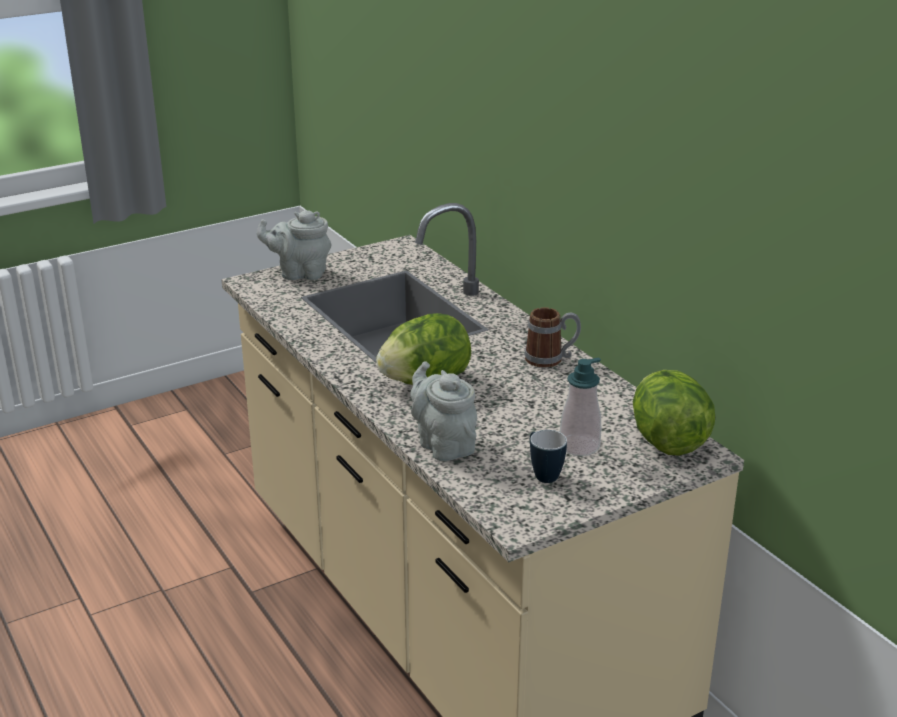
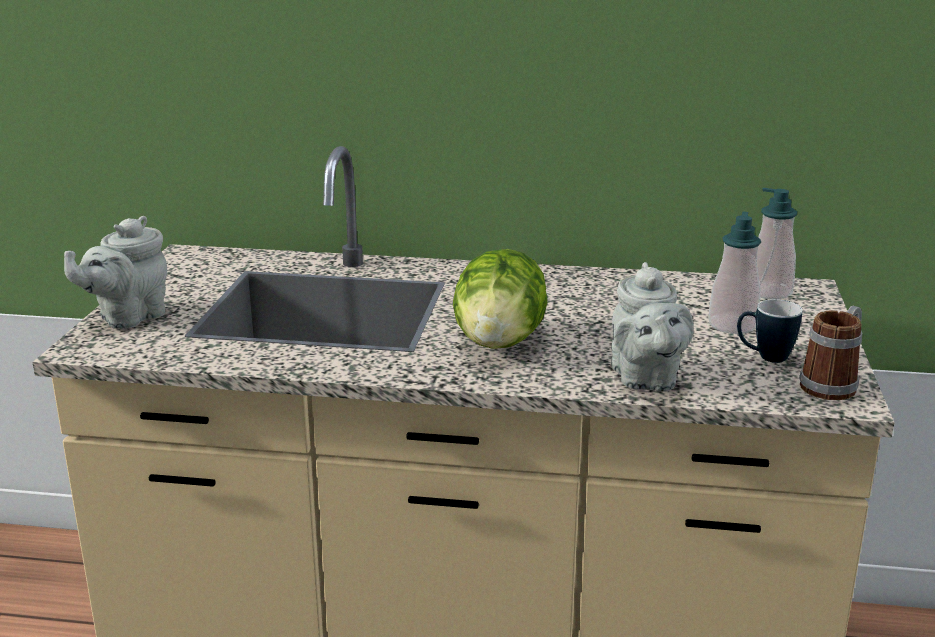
camera: 50 degrees left, 5 degrees down
grey teapot [410,361,477,461] -> grey teapot turned 105 degrees counterclockwise [611,262,694,391]
mug [524,307,581,368] -> mug moved to [799,306,862,400]
lettuce [633,370,715,456] -> soap dispenser [757,188,797,299]

